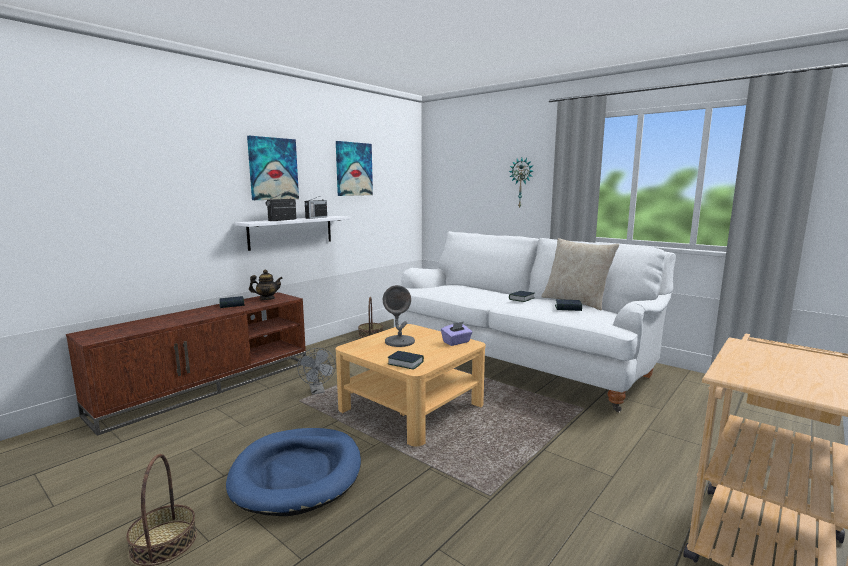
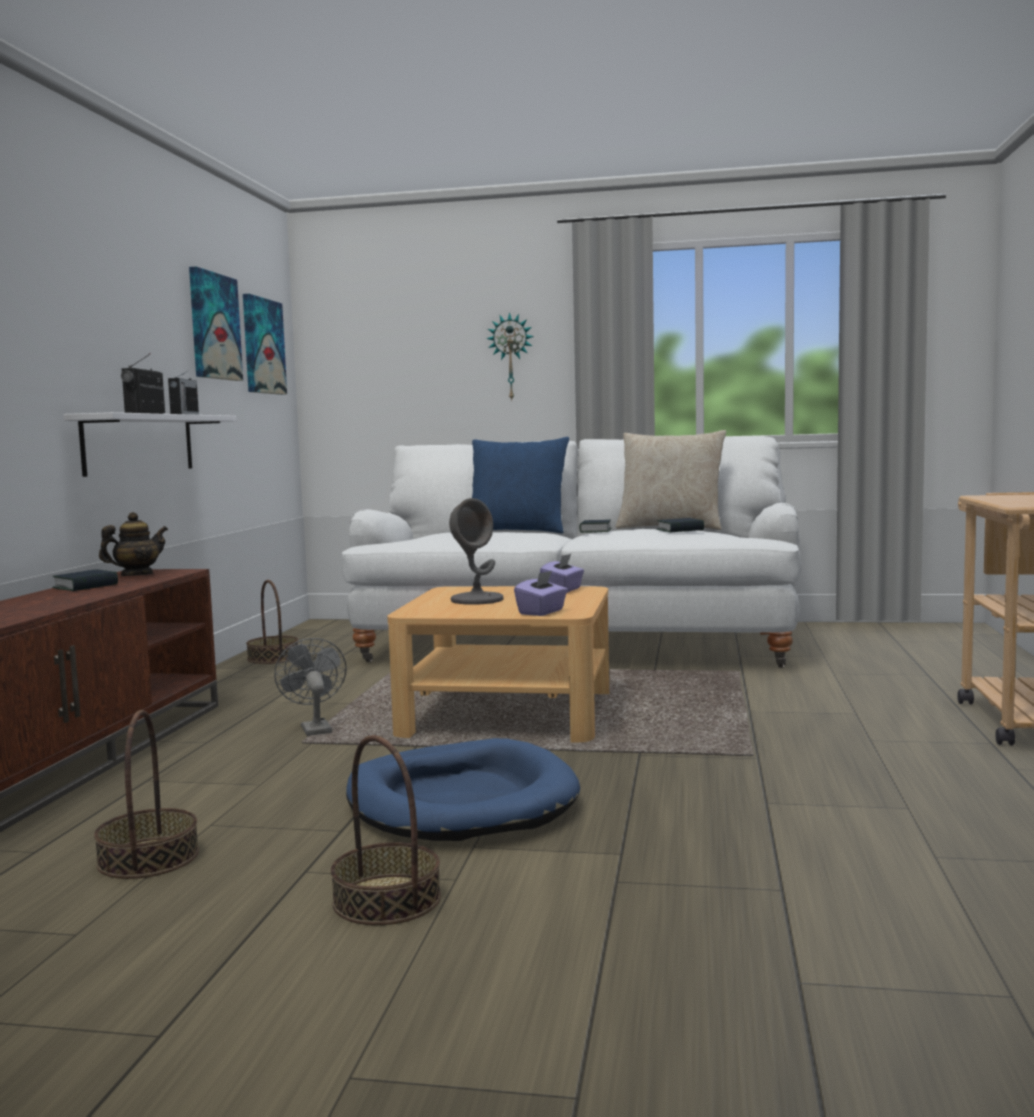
camera: 30 degrees left, 5 degrees down
picture [247,136,299,200] -> picture moved to [243,294,287,395]
grey fan [297,348,336,395] -> grey fan turned 150 degrees counterclockwise [274,638,347,737]
book [388,351,424,370] -> purple tissue box [514,571,568,616]
none -> basket [94,710,199,879]
none -> blue pillow [472,437,569,533]

